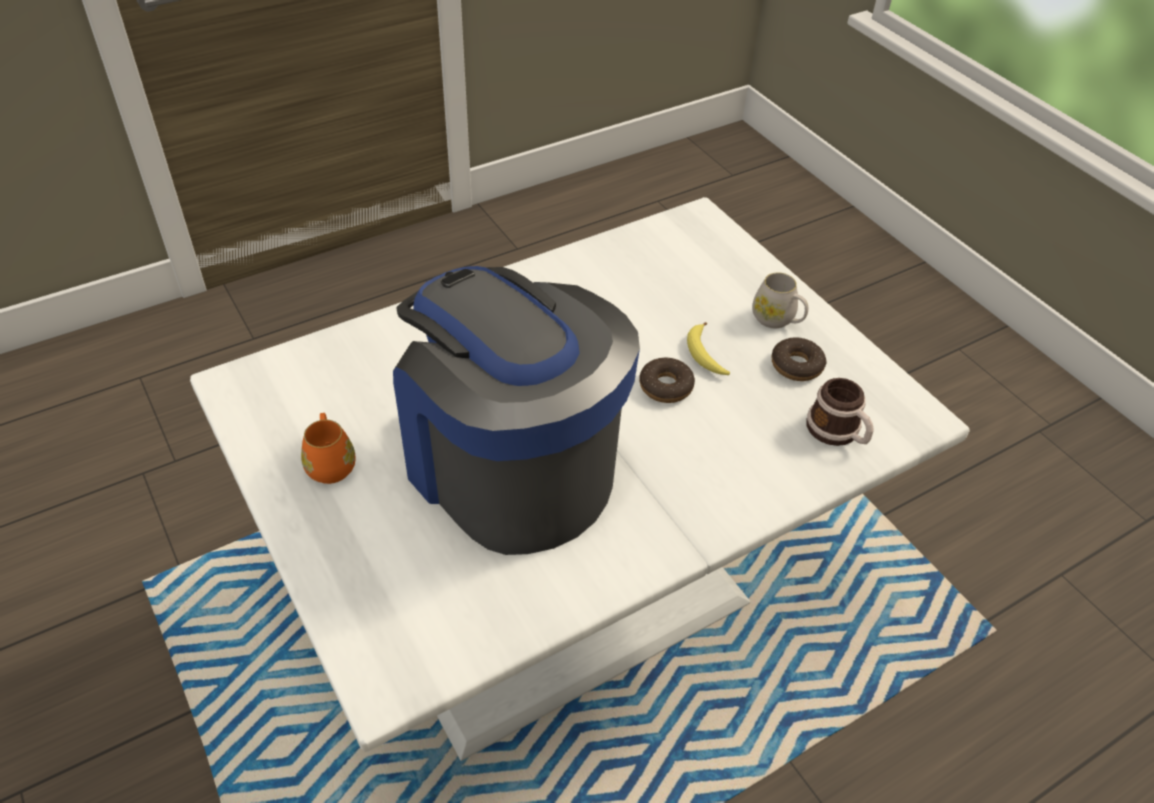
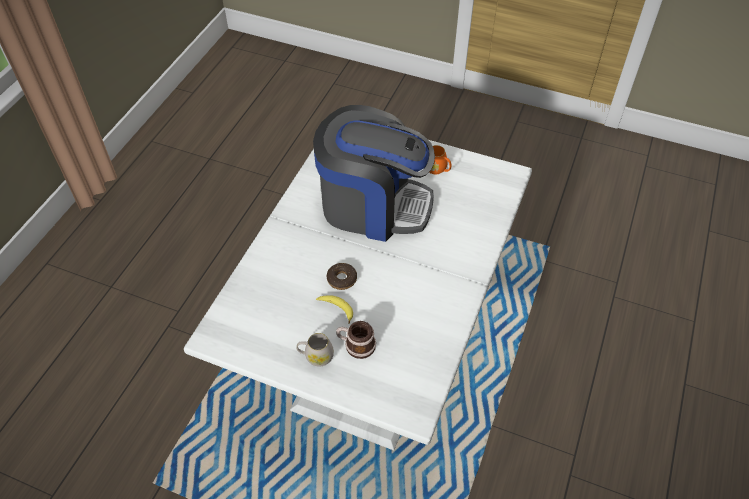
camera: 145 degrees right, 5 degrees up
donut [771,337,826,381] -> none
mug [806,378,874,446] -> mug moved to [336,321,376,359]

